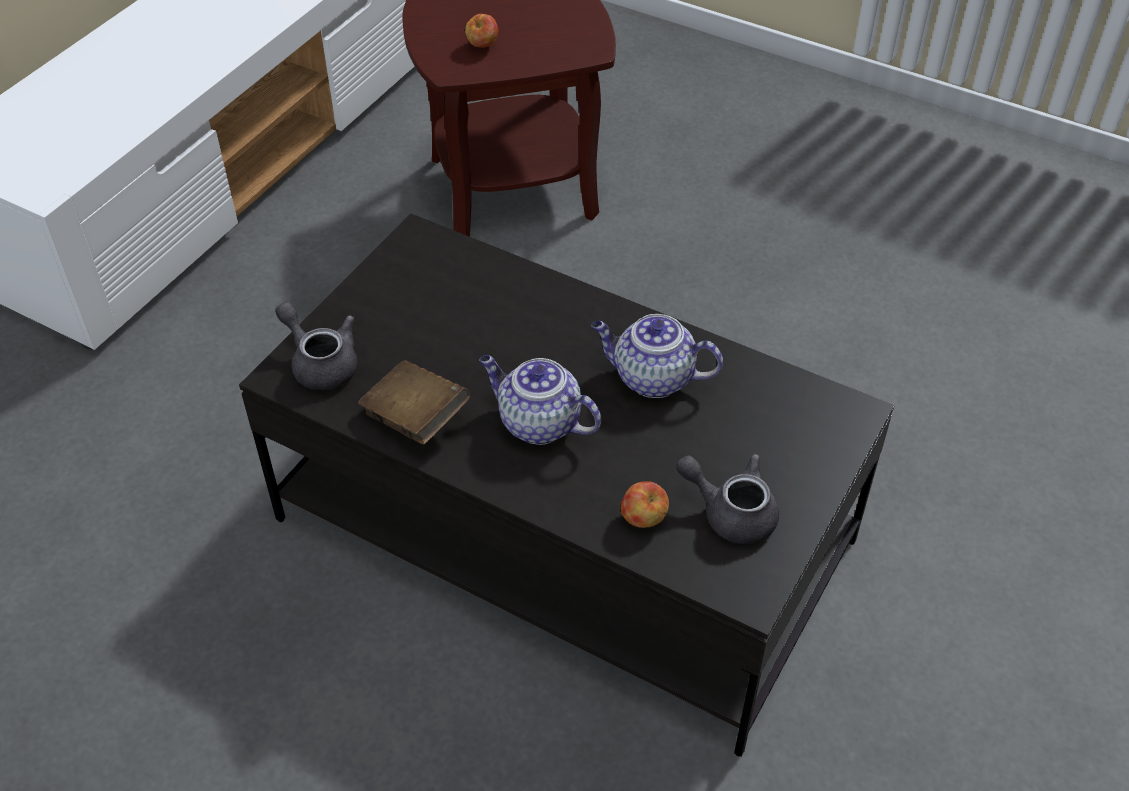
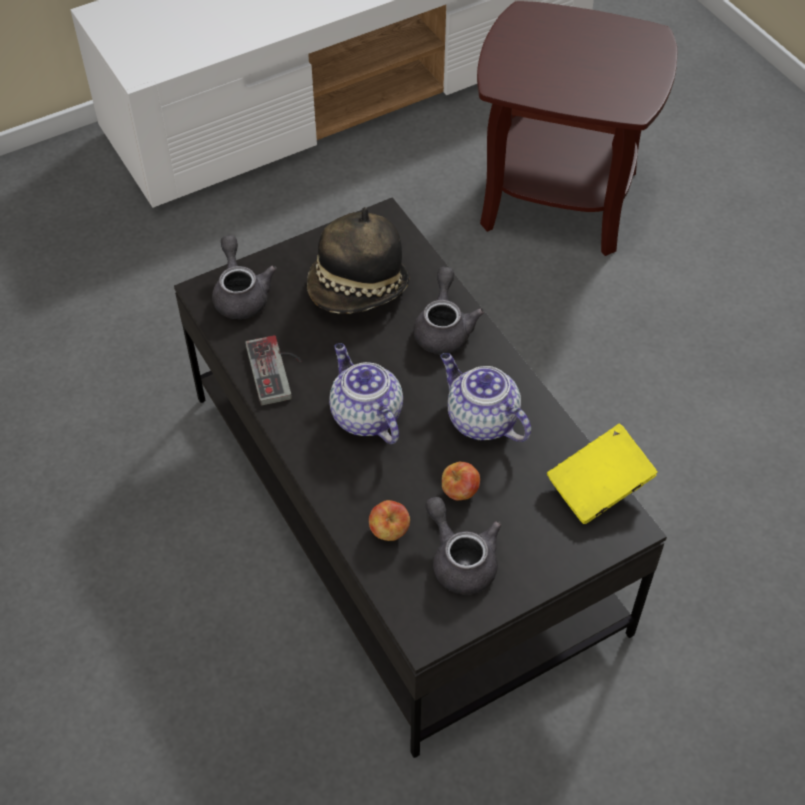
camera: 30 degrees right, 5 degrees up
brown book [358,360,470,445] -> game controller [245,335,302,405]
apple [465,14,498,47] -> apple moved to [442,462,480,500]
none -> hat [307,207,410,314]
none -> grey teapot [413,267,484,354]
none -> yellow book [547,424,658,524]

